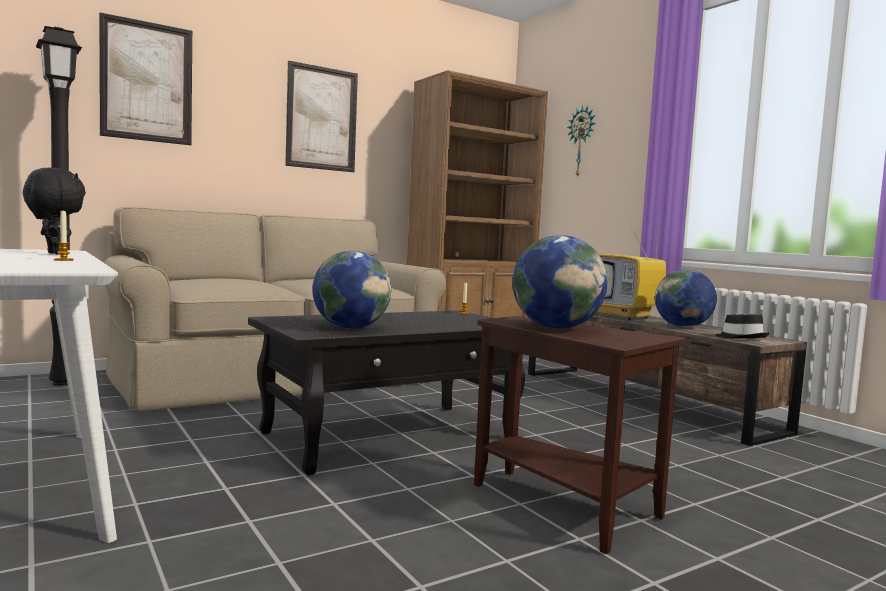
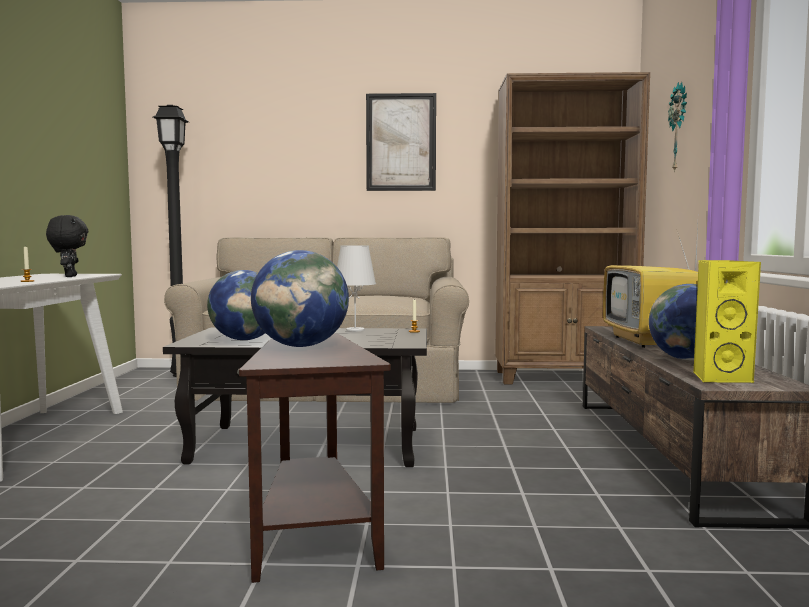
camera: 35 degrees right, 0 degrees up
picture [99,12,192,145] -> none
black hat [715,314,769,339] -> yellow speaker [693,260,761,383]
none -> white table lamp [337,245,376,331]

